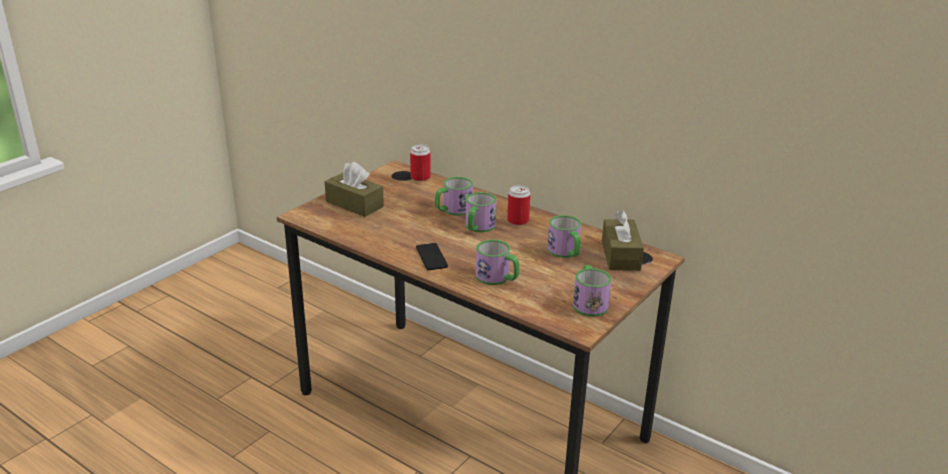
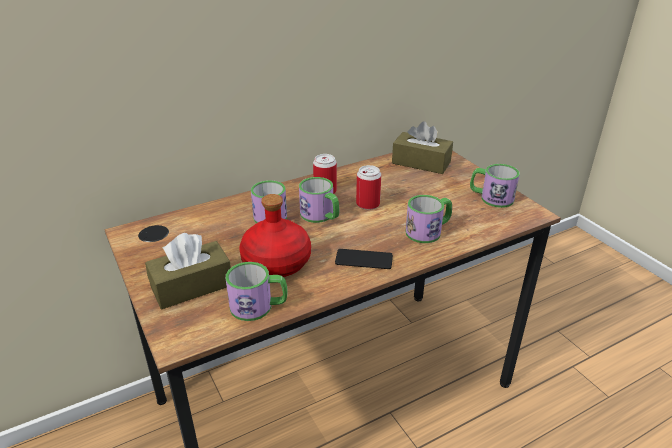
camera: 65 degrees left, 5 degrees up
can [410,145,431,182] -> can moved to [356,165,381,210]
mug [547,215,581,258] -> mug moved to [226,262,288,321]
none -> red bottle [239,194,311,277]

